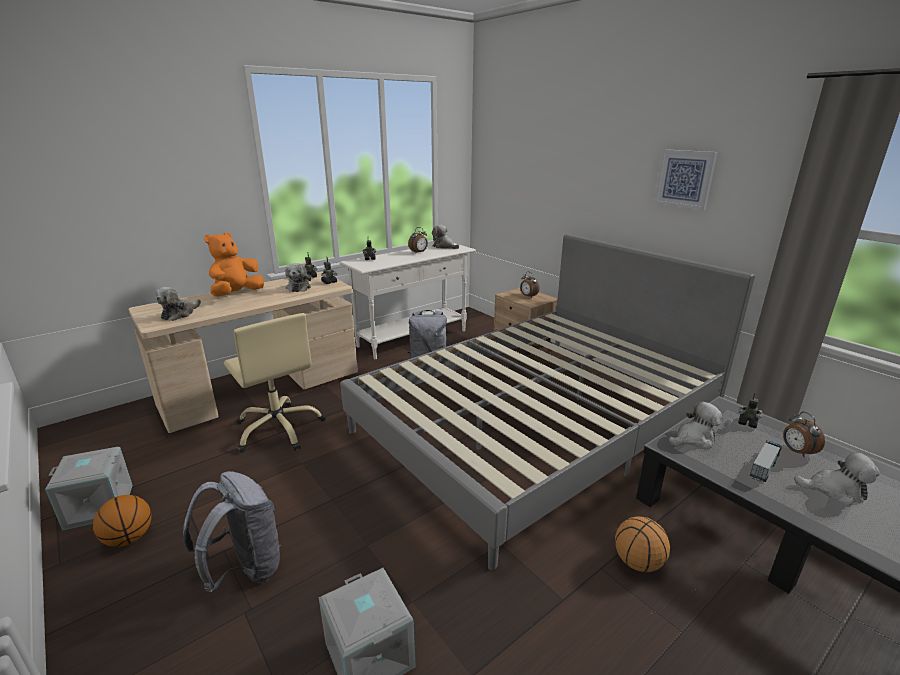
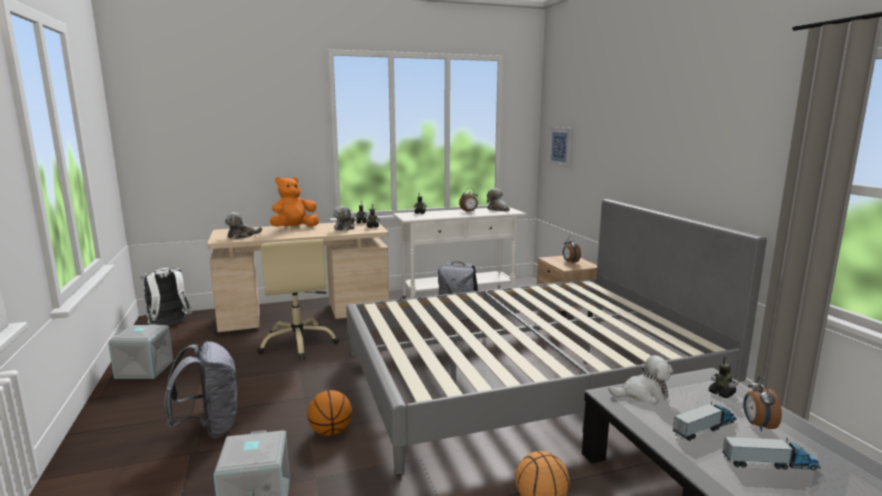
camera: 20 degrees right, 10 degrees down
basketball [93,495,151,547] -> basketball moved to [307,390,352,436]
picture [654,149,717,210] -> picture moved to [548,127,572,167]
plush toy [794,452,880,506] -> toy truck [722,437,821,470]
none -> white backpack [140,268,192,325]

